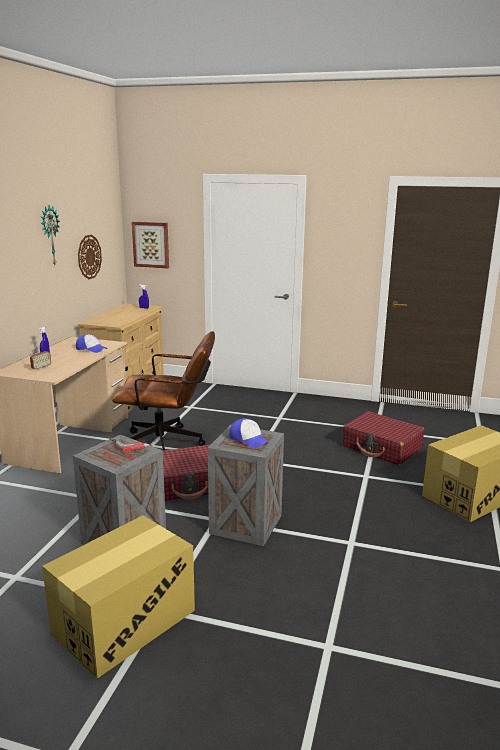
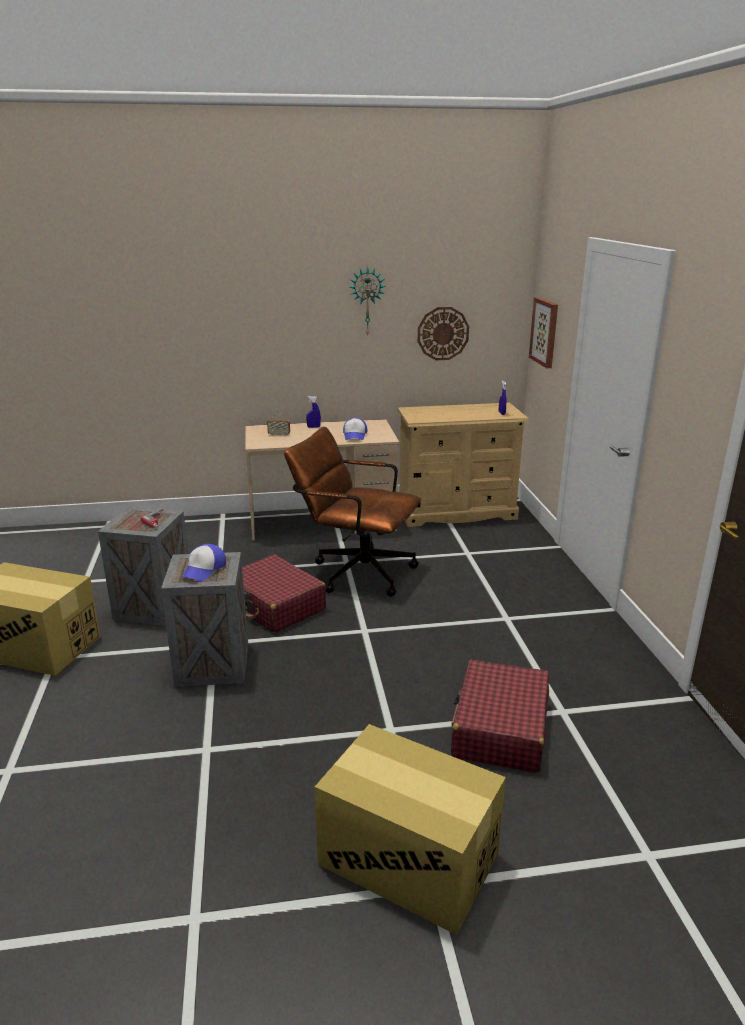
camera: 65 degrees right, 5 degrees up
brown office chair [112,331,215,451] -> brown office chair turned 135 degrees clockwise [284,427,421,597]

